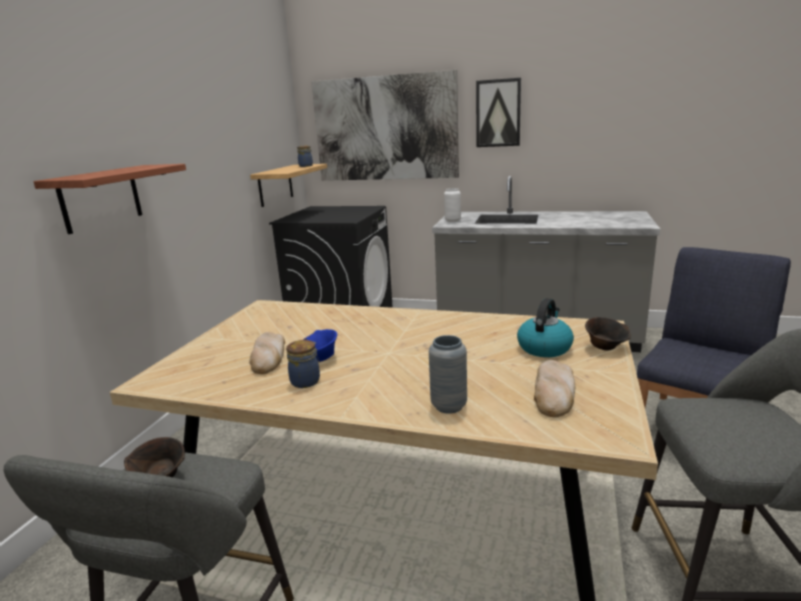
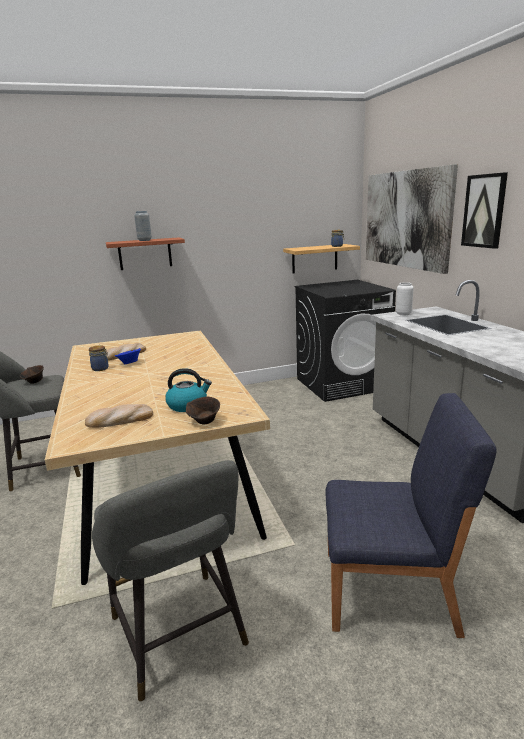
camera: 55 degrees right, 0 degrees up
grey vase [429,335,467,414] -> grey vase moved to [134,211,152,241]

